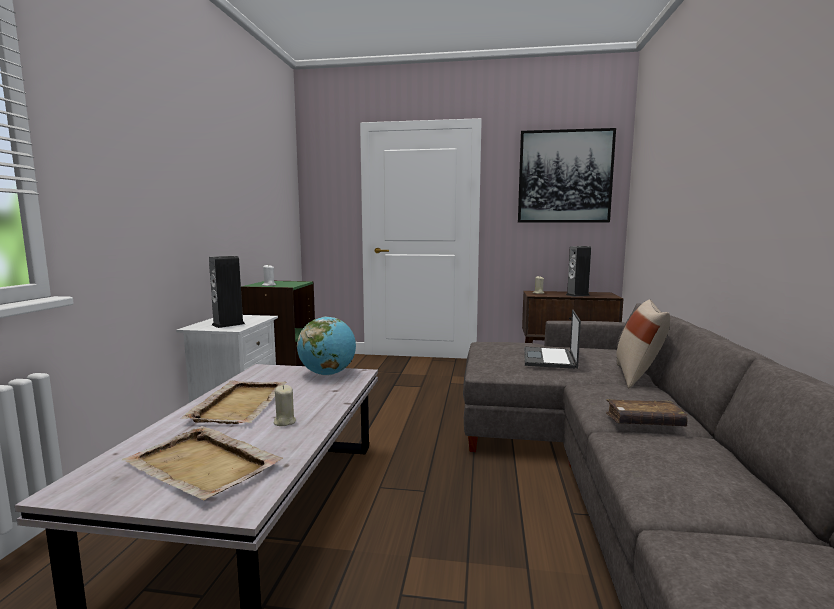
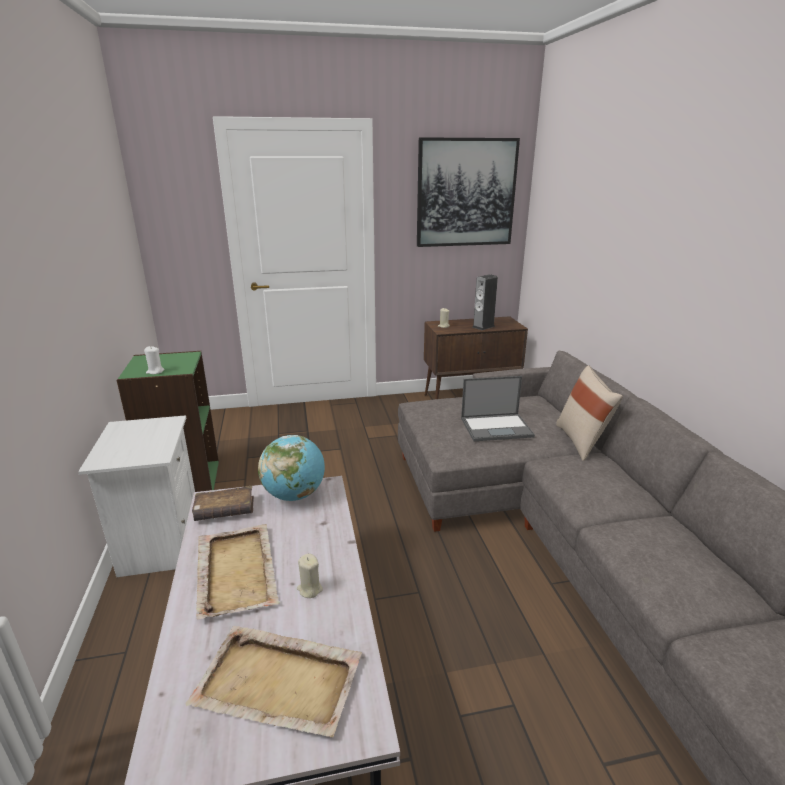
camera: 20 degrees left, 15 degrees up
speaker [209,256,245,328] -> none
laptop [524,309,581,369] -> laptop turned 90 degrees counterclockwise [461,376,535,441]
brown book [606,399,688,426] -> brown book moved to [192,486,254,521]

